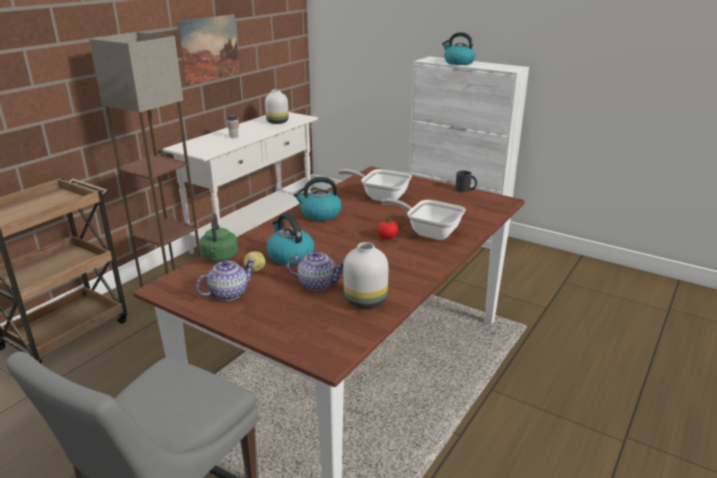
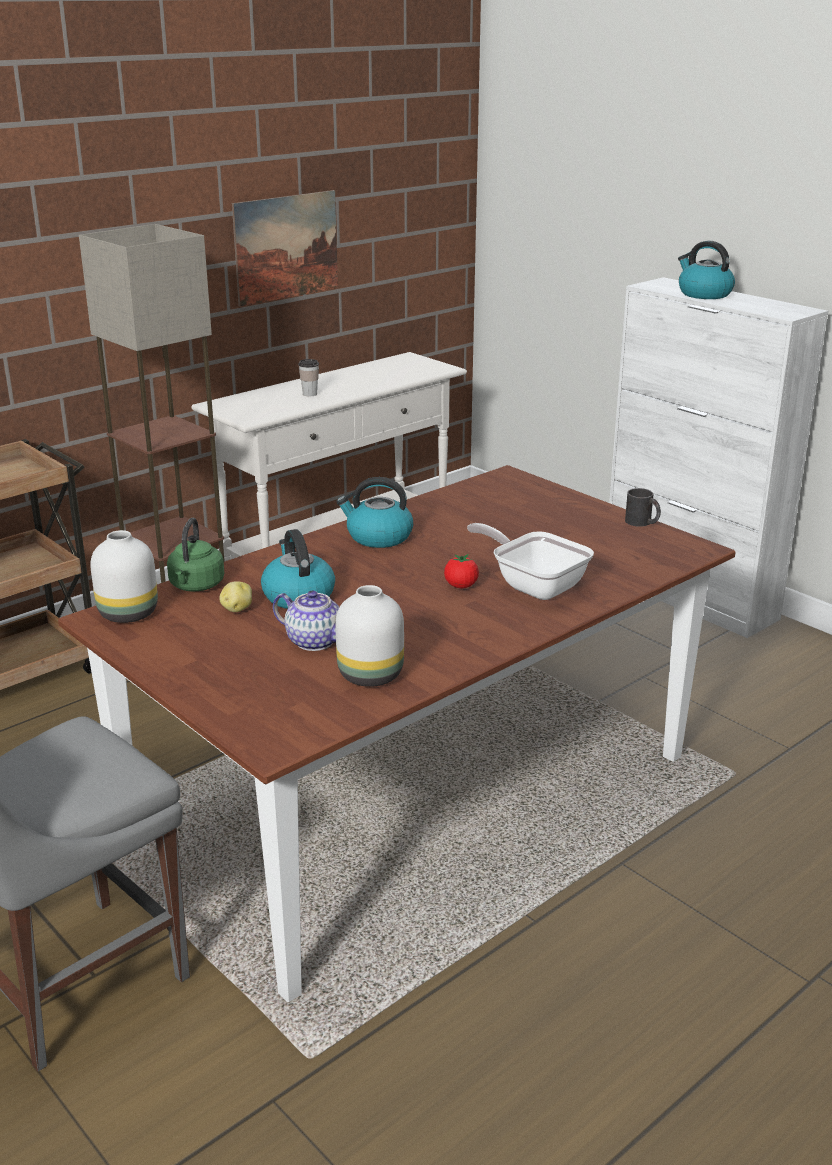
camera: 15 degrees right, 0 degrees up
teapot [196,259,255,301] -> none
white vase [265,89,289,124] -> white vase moved to [90,530,158,623]
frying pan [338,169,412,201] -> none

